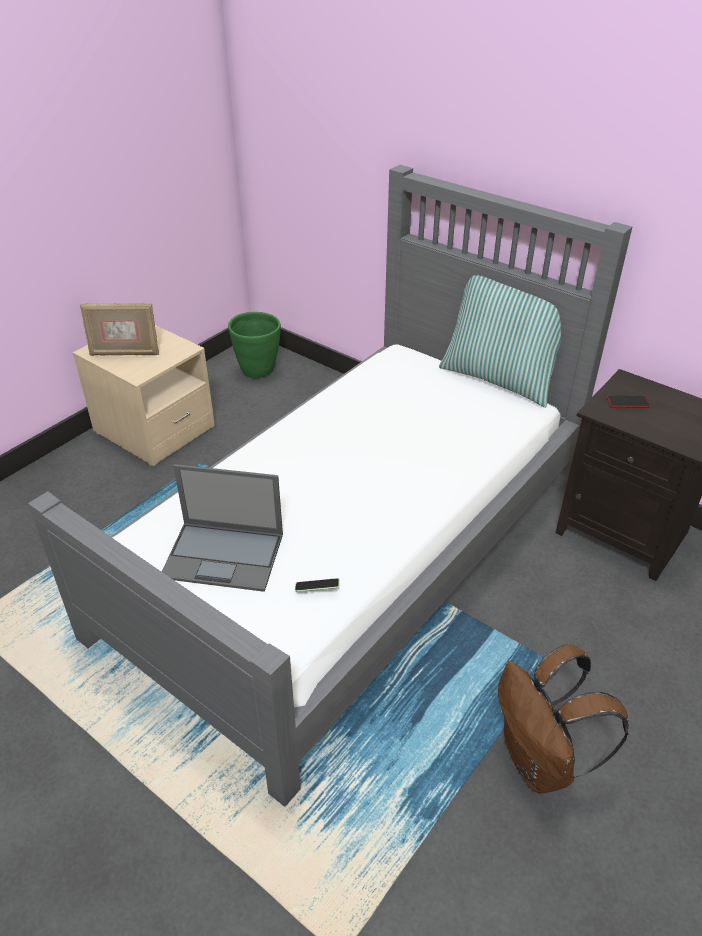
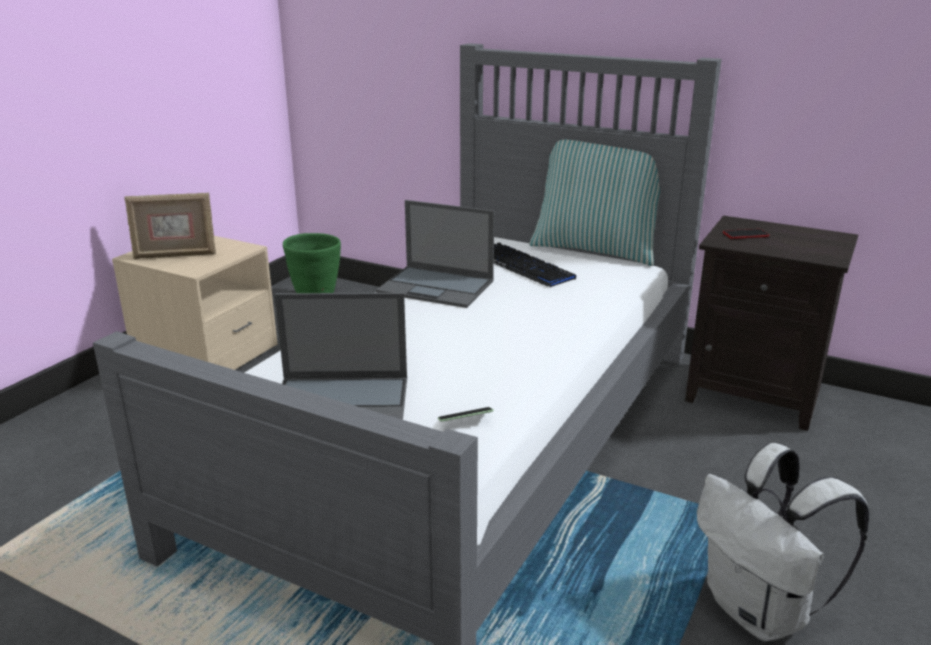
camera: 10 degrees left, 15 degrees down
brown backpack [498,644,629,793] -> white backpack [697,443,869,641]
none -> laptop [376,200,494,308]
none -> keyboard [494,242,576,287]

